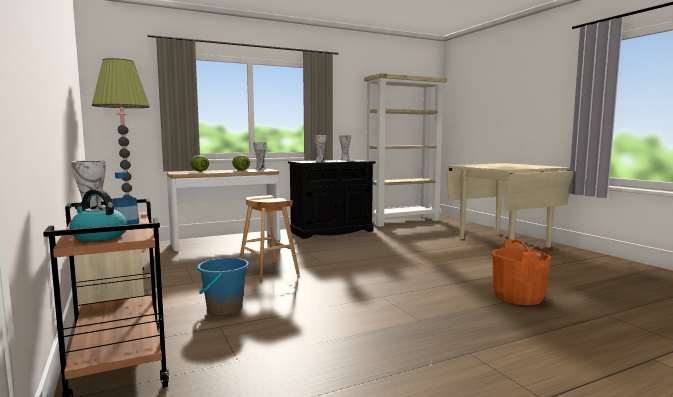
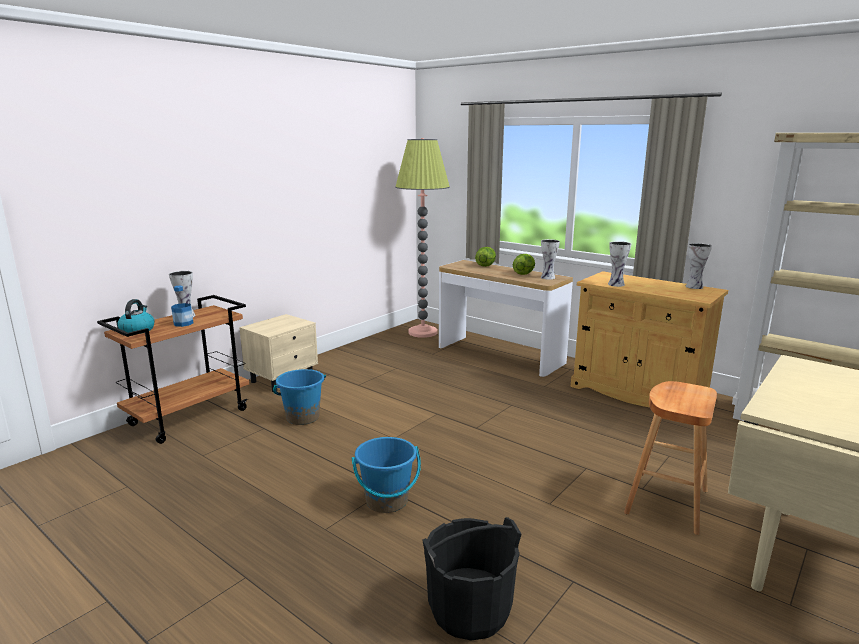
camera: 65 degrees right, 10 degrees up
brown stool [239,195,300,283] -> brown stool moved to [624,381,717,535]
black cabinet [288,160,376,239] -> beige cabinet [571,271,728,407]
orange bucket [492,239,551,305] -> black bucket [422,517,522,640]
none -> blue bucket [352,437,421,513]

